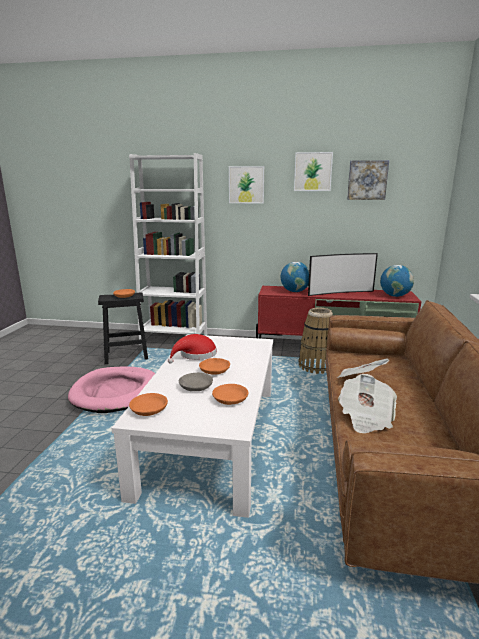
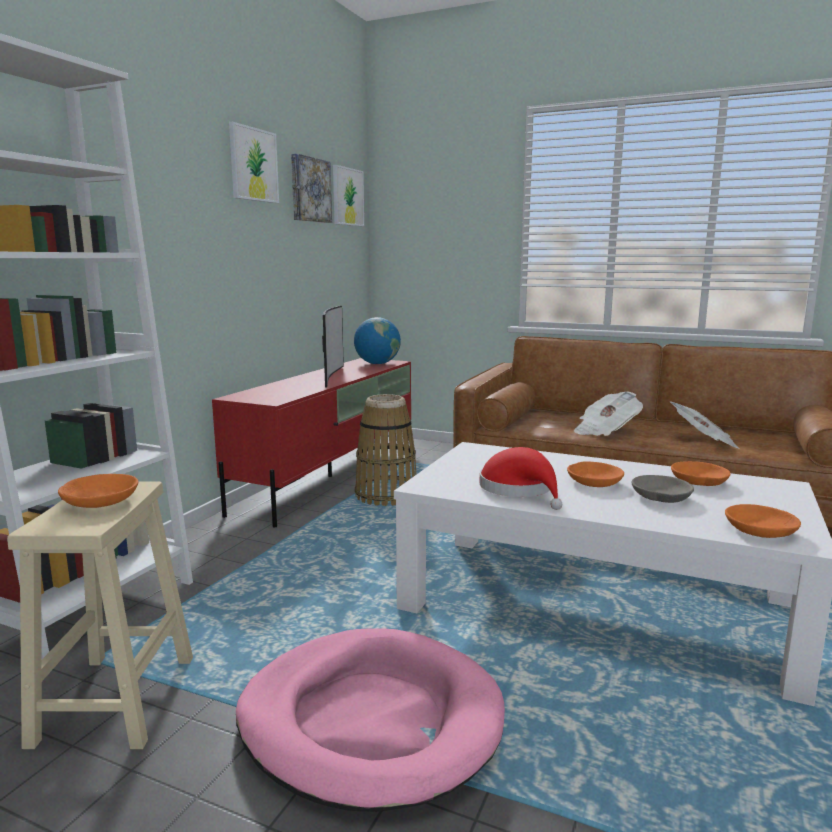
camera: 75 degrees left, 5 degrees down
black stool [98,292,148,364] -> beige stool [7,481,193,749]
picture [229,166,264,204] -> picture moved to [333,165,364,226]
globe [280,262,309,292] -> none

